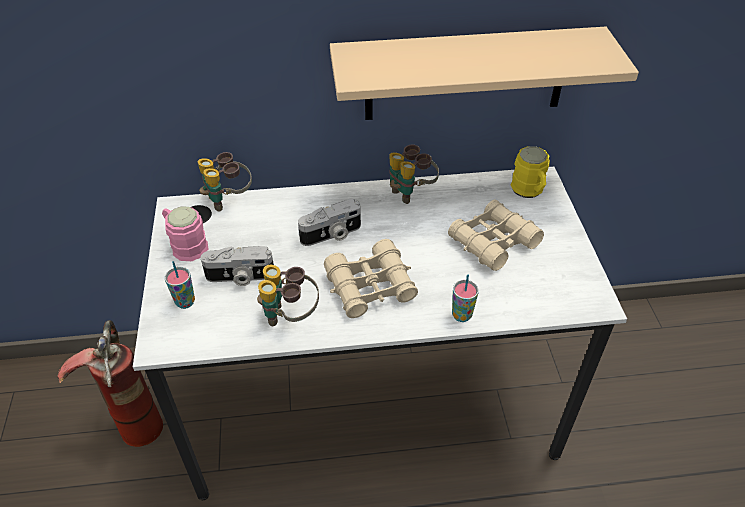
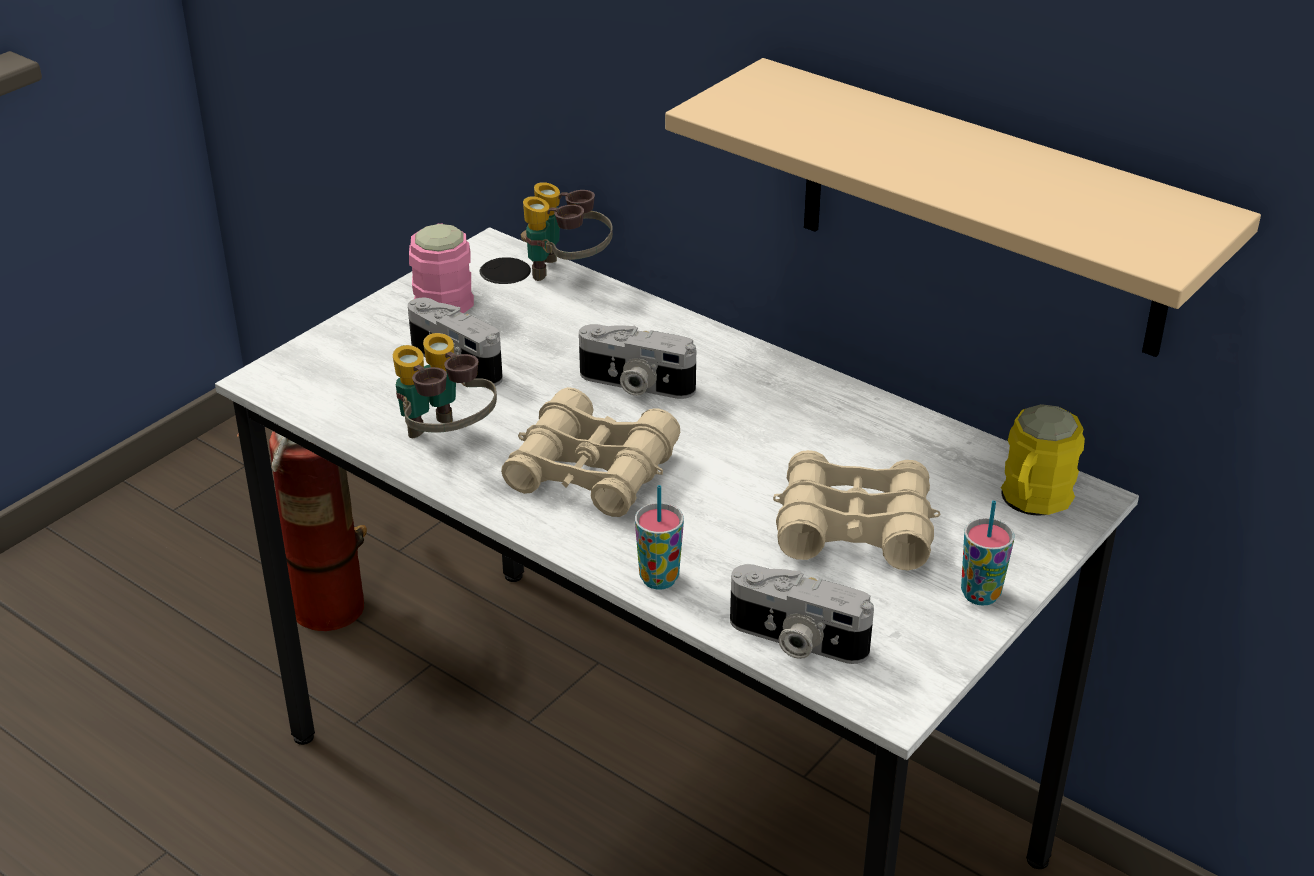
camera: 45 degrees right, 10 degrees down
cup [165,261,195,309] -> cup moved to [961,501,1014,606]
binoculars [389,145,439,204] -> none
none -> camera [730,564,874,664]

